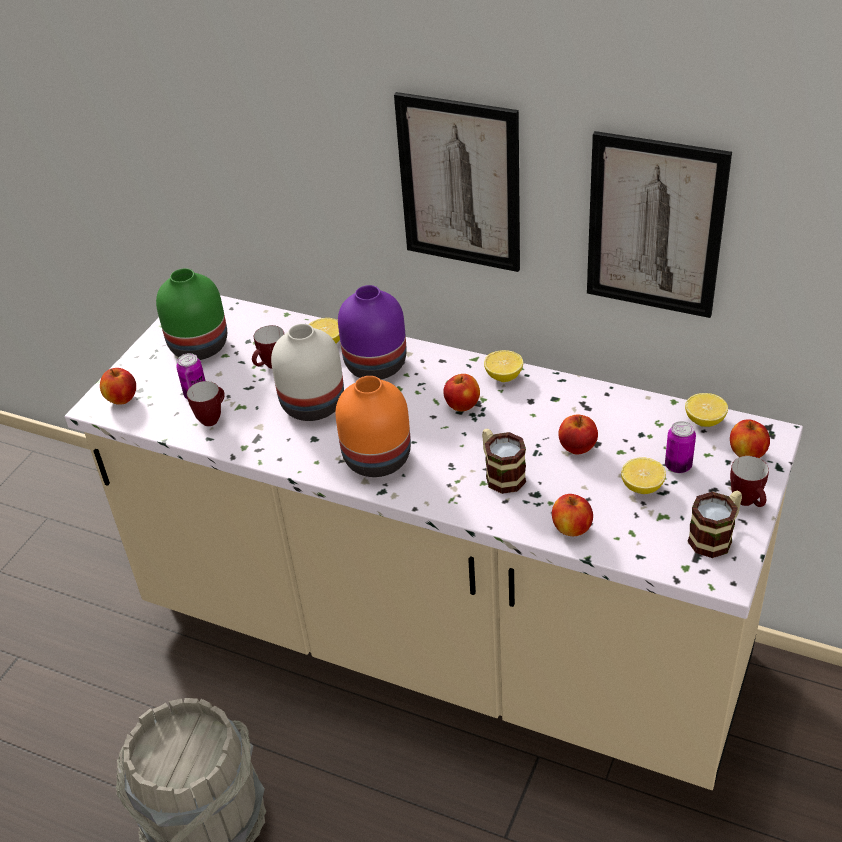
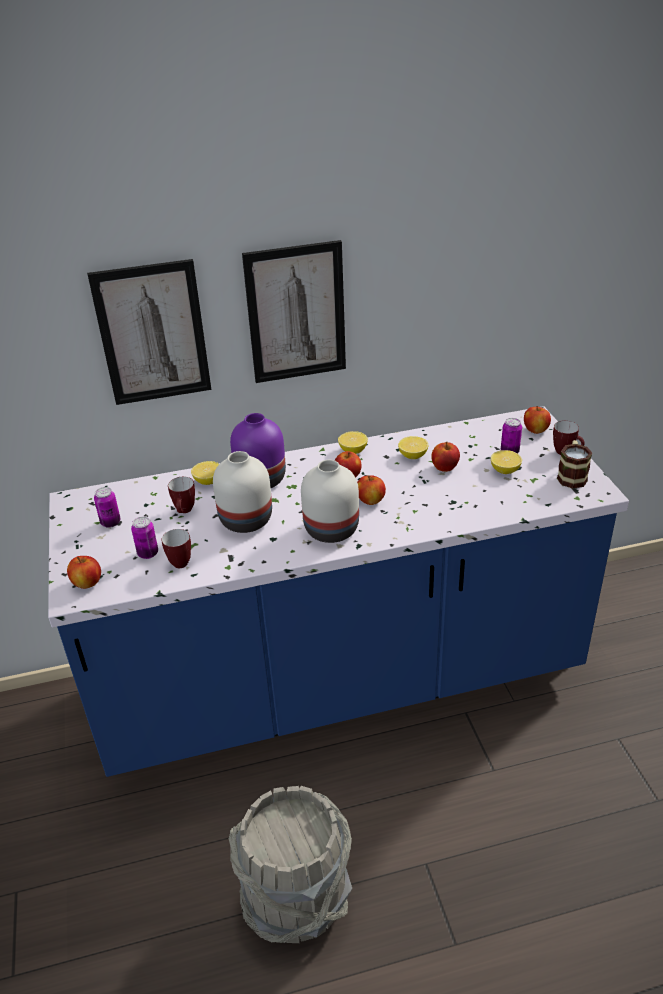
camera: 40 degrees left, 5 degrees down
beige counter [65,295,803,790] -> blue counter [48,406,629,777]
green vase [156,268,227,360] -> can [94,487,121,528]
orange vase [336,376,411,477] -> white vase [301,460,359,543]
mug [482,429,526,494] -> none
apple [552,494,593,536] -> apple moved to [357,475,386,505]
picture [587,131,732,318] -> picture moved to [87,259,211,405]
lemon [685,393,728,427] -> lemon moved to [398,436,428,459]

